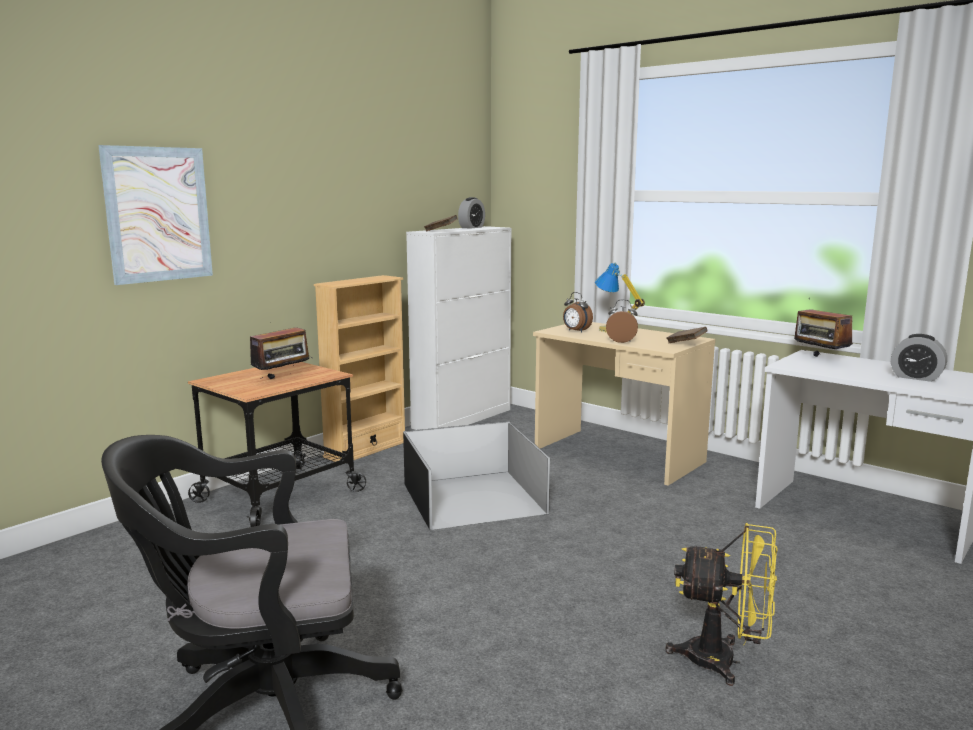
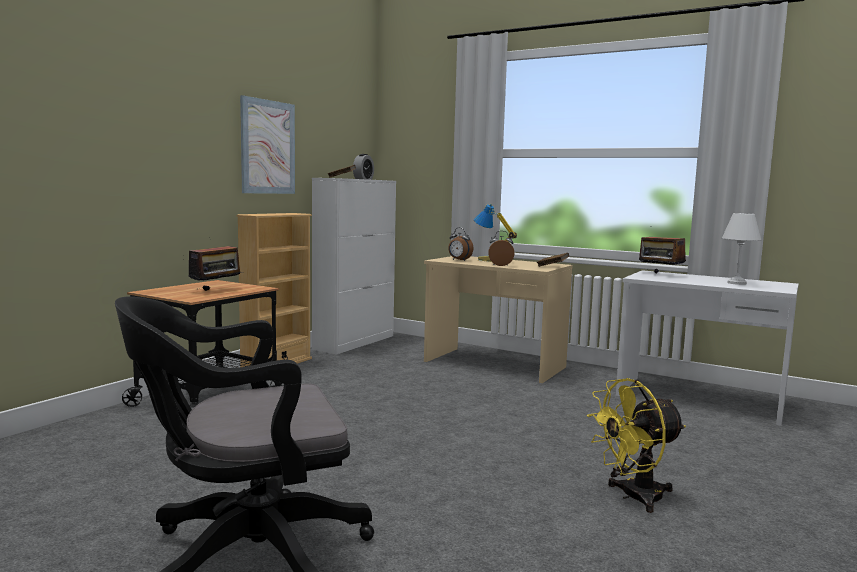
camera: 10 degrees left, 5 degrees down
picture [98,145,213,285] -> picture moved to [240,95,295,194]
black storage box [403,421,550,530] -> none
yellow fan [665,523,778,686] -> yellow fan turned 150 degrees clockwise [587,378,686,513]
alarm clock [891,334,947,382] -> white table lamp [722,213,761,285]

